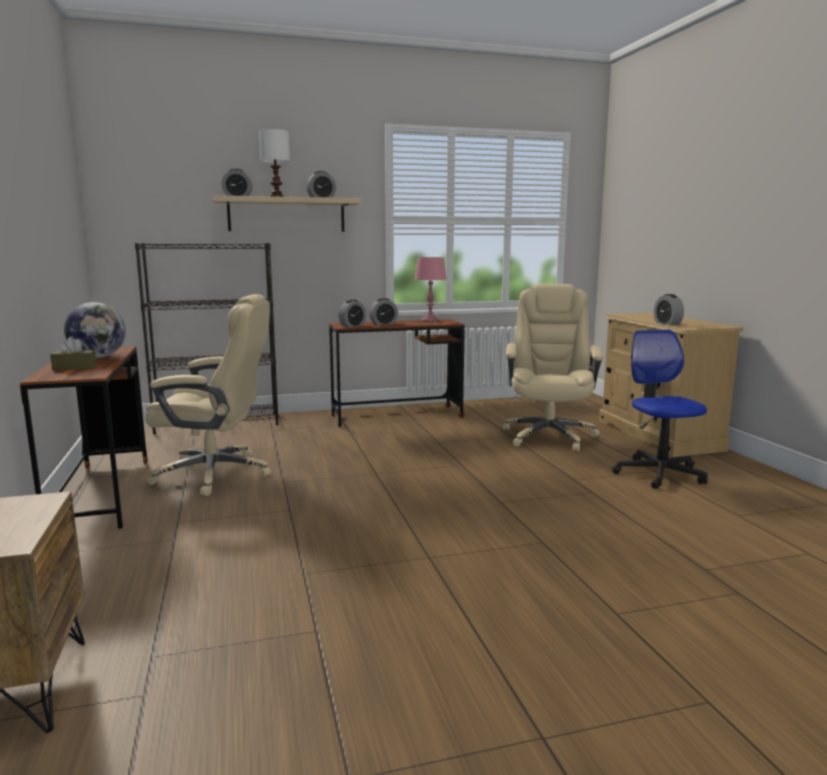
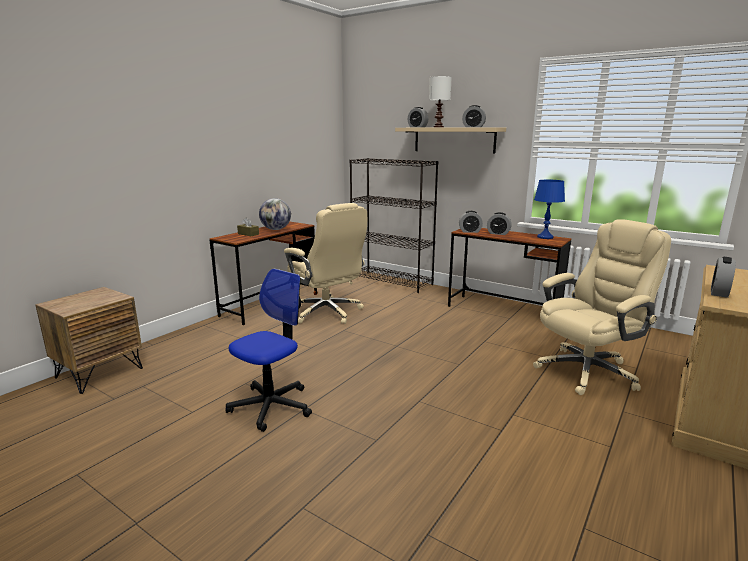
camera: 50 degrees right, 5 degrees up
pink table lamp [415,257,446,322] -> blue table lamp [534,180,565,239]
office chair [612,330,708,489] -> office chair moved to [226,269,312,432]

